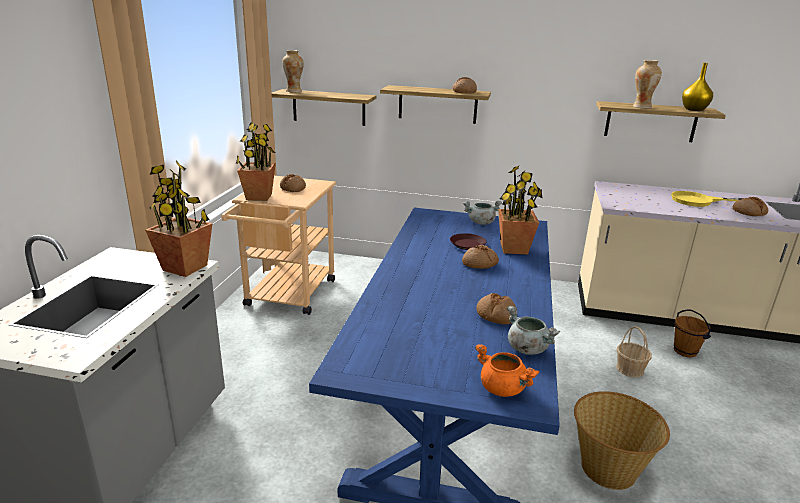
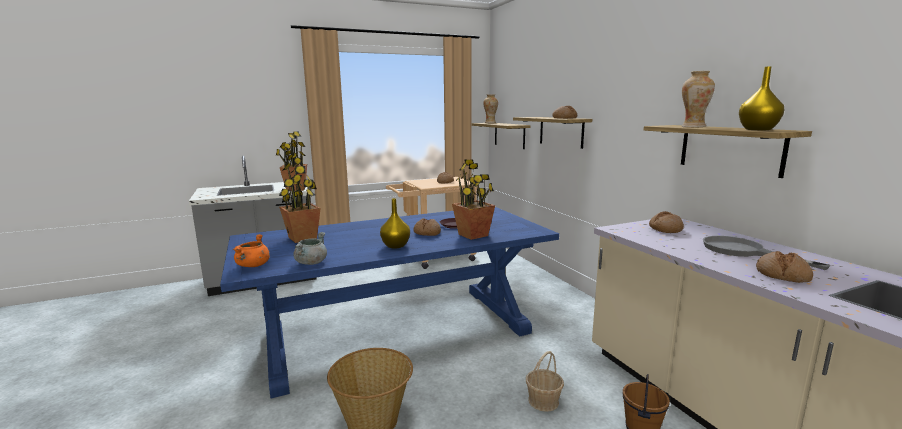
camera: 55 degrees right, 10 degrees down
potted plant [236,123,276,201] -> potted plant moved to [279,163,321,243]
grey cooking pot [463,200,502,225] -> none
bread [476,293,517,324] -> bread moved to [649,211,684,233]
yellow frying pan [671,191,744,207] -> grey frying pan [703,236,831,270]
none -> yellow vase [380,198,410,249]

